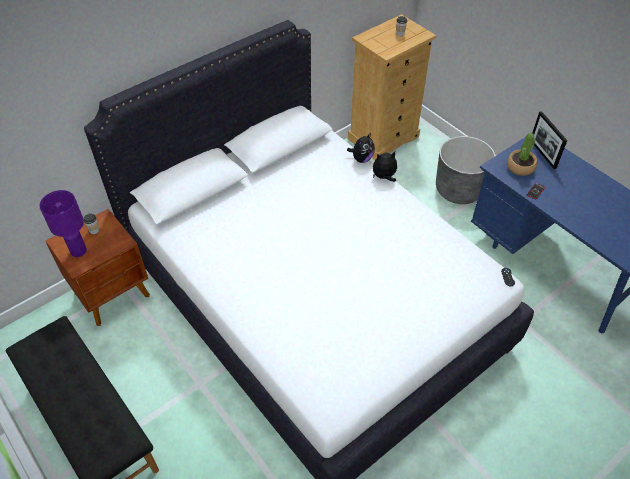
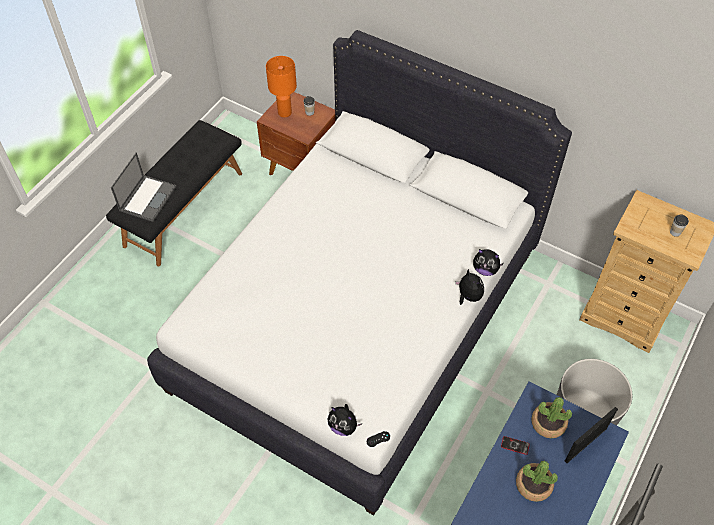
camera: 70 degrees right, 5 degrees up
purple table lamp [39,190,87,257] -> orange table lamp [266,56,297,117]
none -> laptop [111,153,176,222]
none -> plush toy [327,404,362,436]
none -> potted plant [516,460,558,502]

